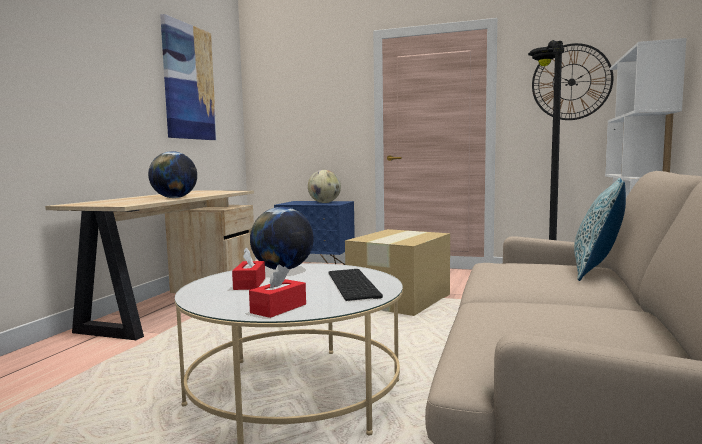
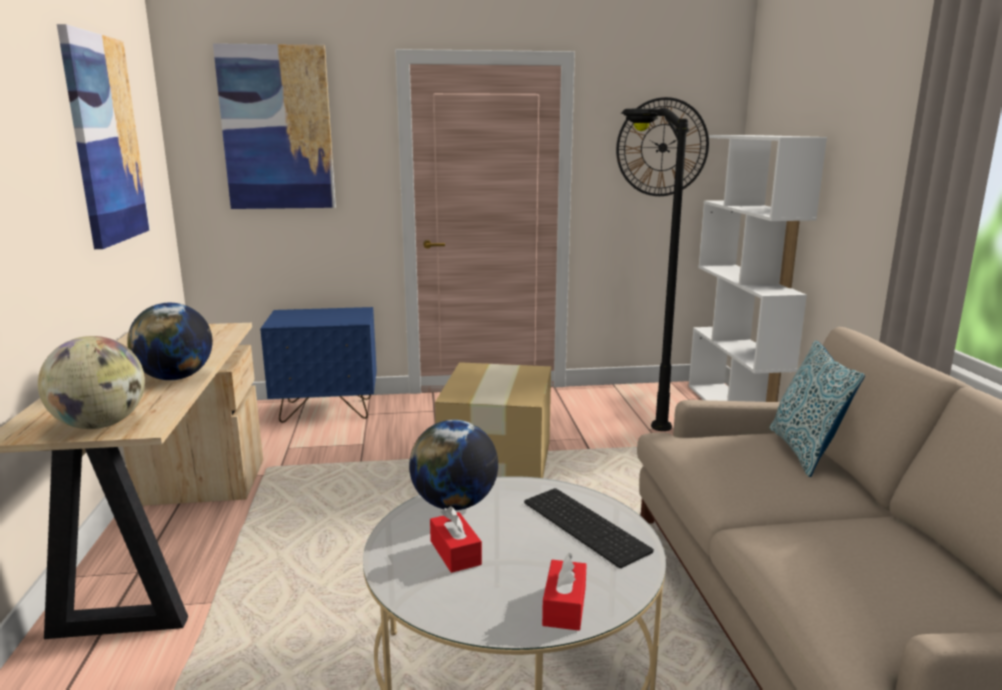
camera: 25 degrees left, 10 degrees up
globe [308,170,341,203] -> globe moved to [38,336,145,429]
none -> picture [213,43,336,209]

